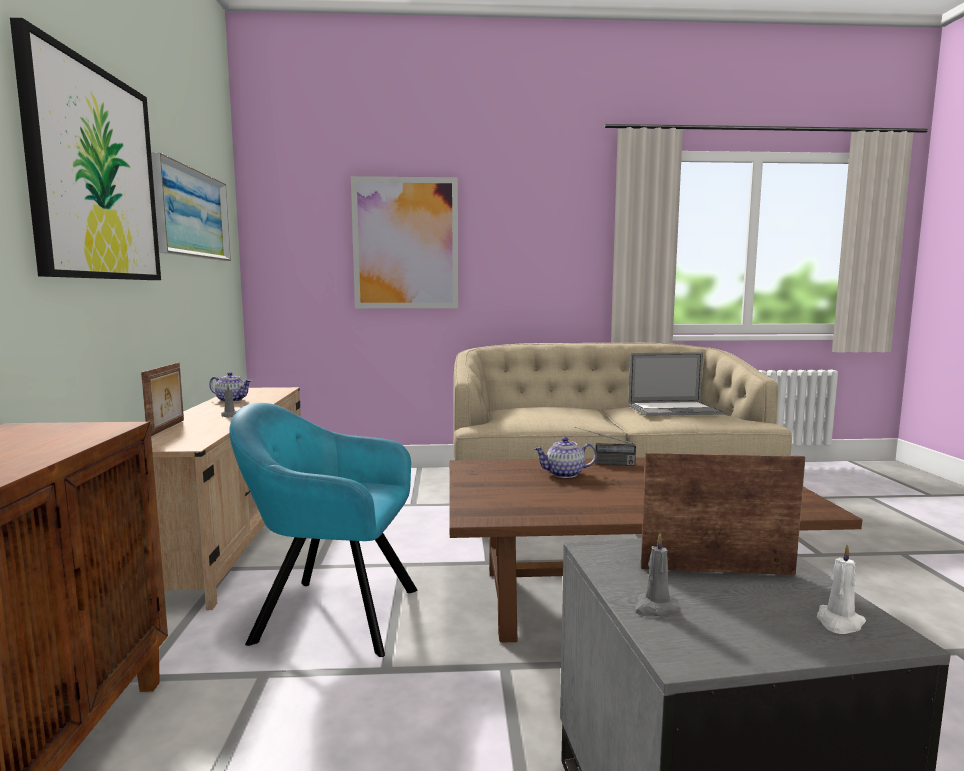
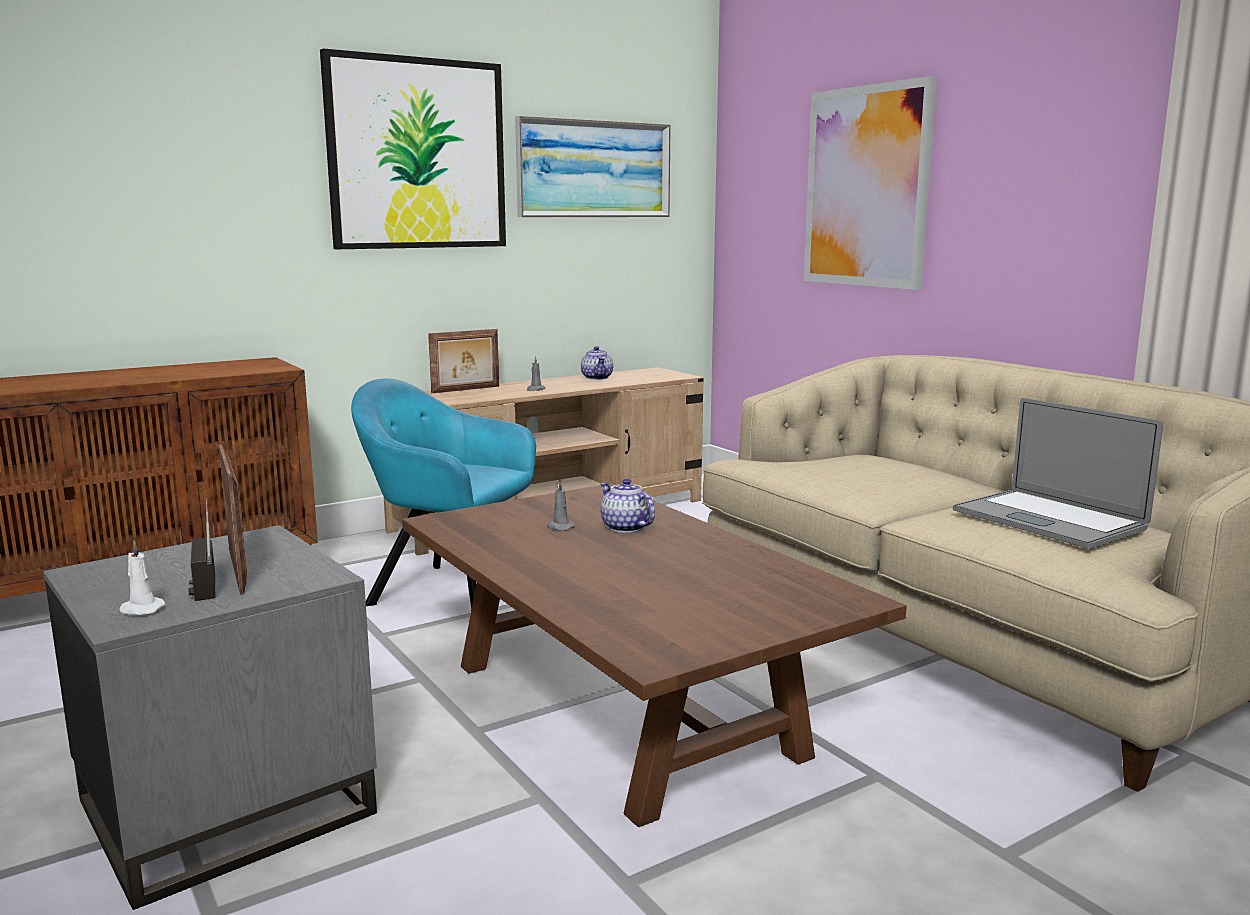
camera: 60 degrees right, 5 degrees up
turquoise armchair [229,403,418,657] -> turquoise armchair turned 45 degrees counterclockwise [351,379,536,609]
radio [575,427,636,466] -> radio moved to [188,498,215,601]
grey candle [634,533,680,617] -> grey candle moved to [547,480,575,531]

